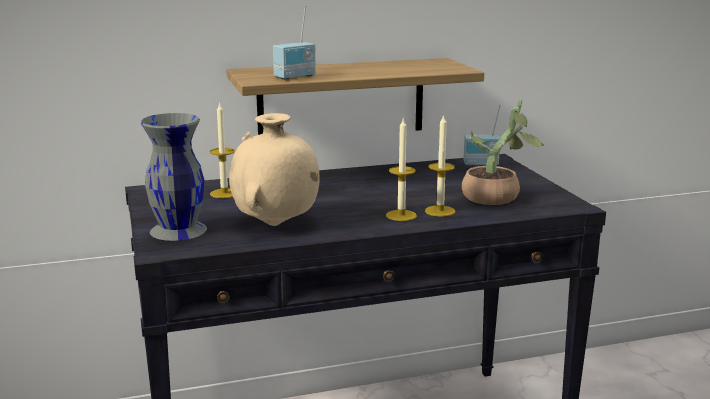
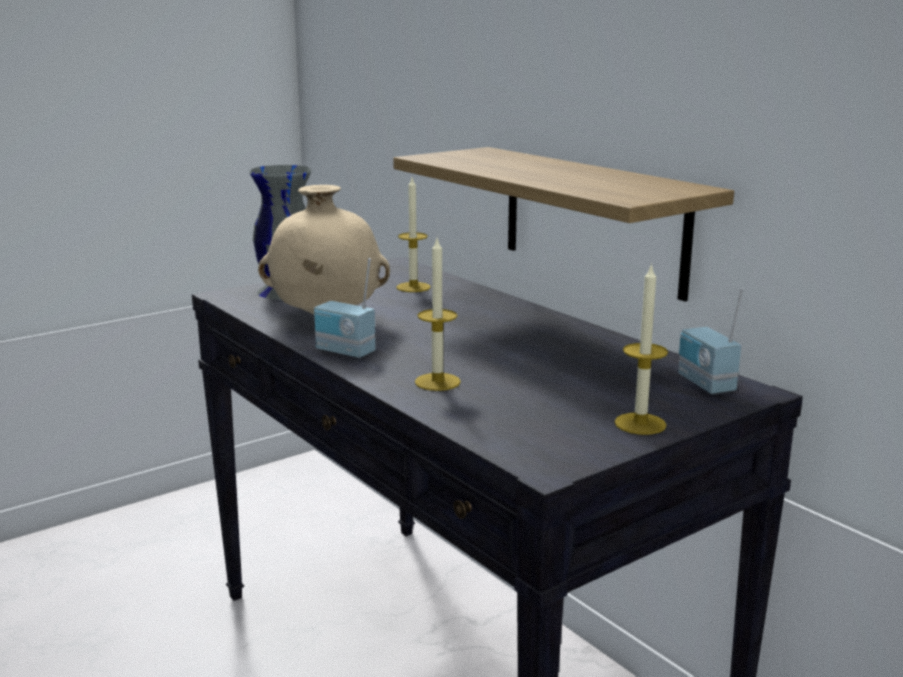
camera: 70 degrees right, 0 degrees up
radio [273,6,316,80] -> radio moved to [314,258,376,359]
candle [386,117,417,221] -> candle moved to [615,263,668,435]
potted plant [462,100,544,205] -> none

